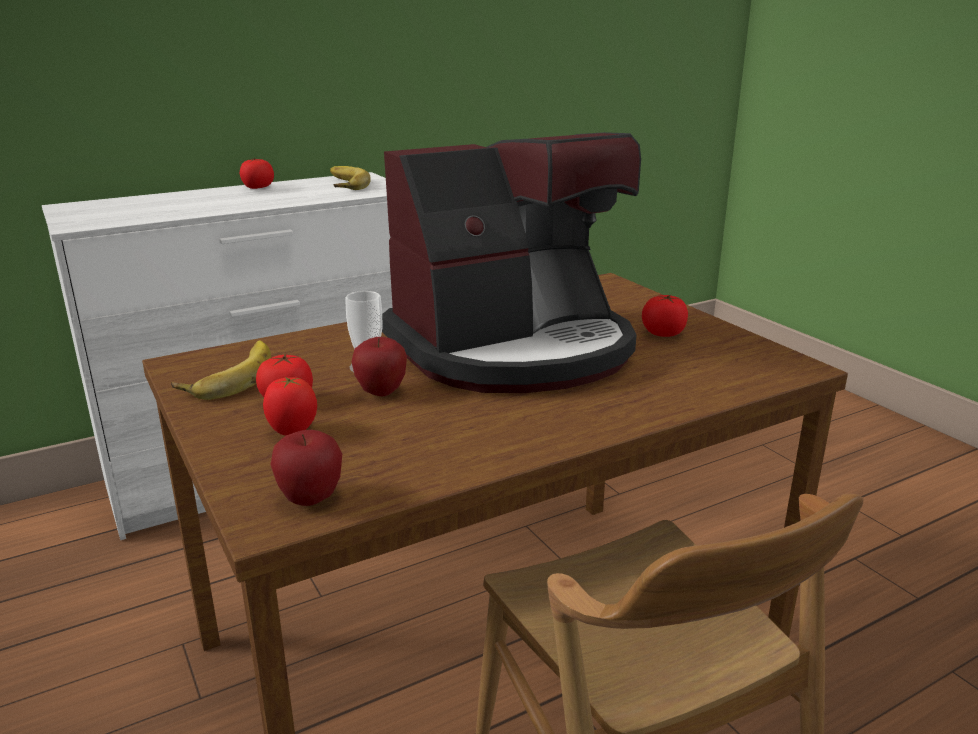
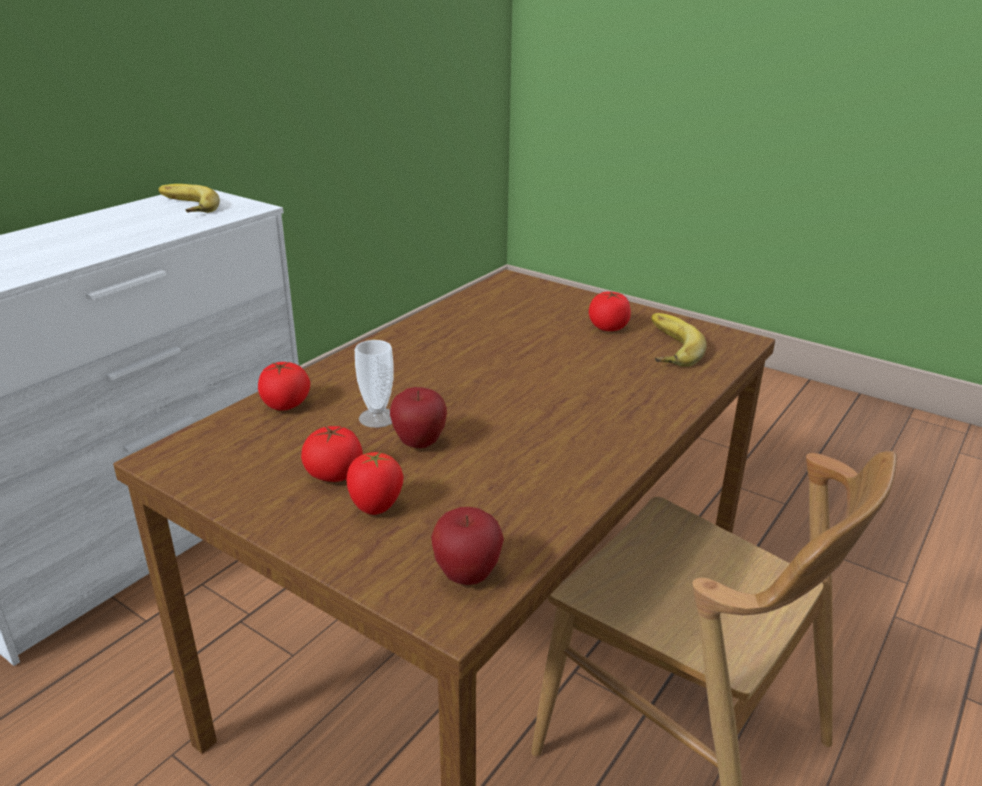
camera: 25 degrees left, 5 degrees up
banana [171,341,271,400] -> banana moved to [651,313,707,367]
tomato [240,158,274,189] -> tomato moved to [258,362,310,411]
coffee machine [382,132,641,393] -> none

